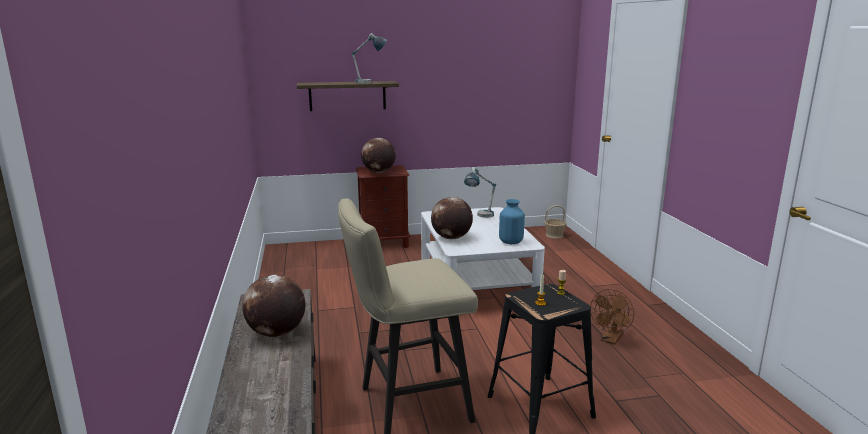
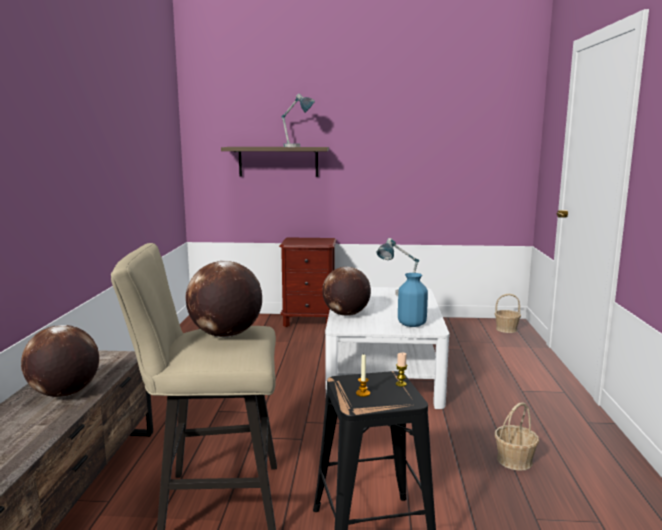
camera: 15 degrees right, 5 degrees down
globe [361,138,396,173] -> globe moved to [185,261,262,337]
brown fan [590,289,634,345] -> basket [495,402,539,471]

